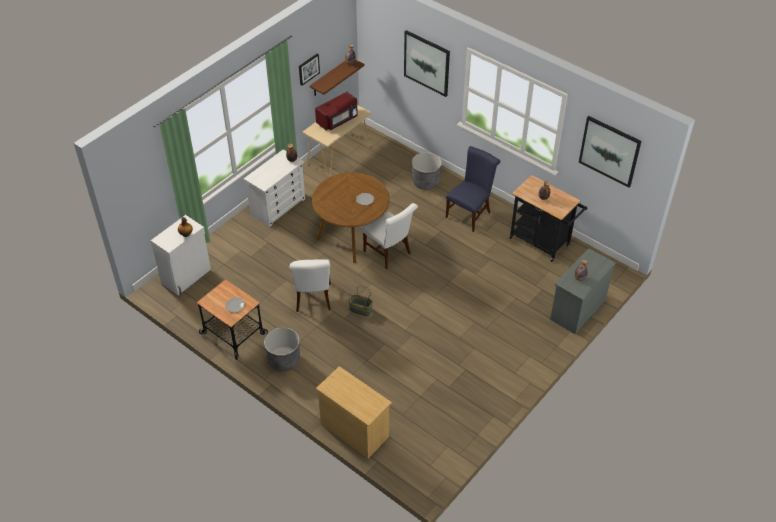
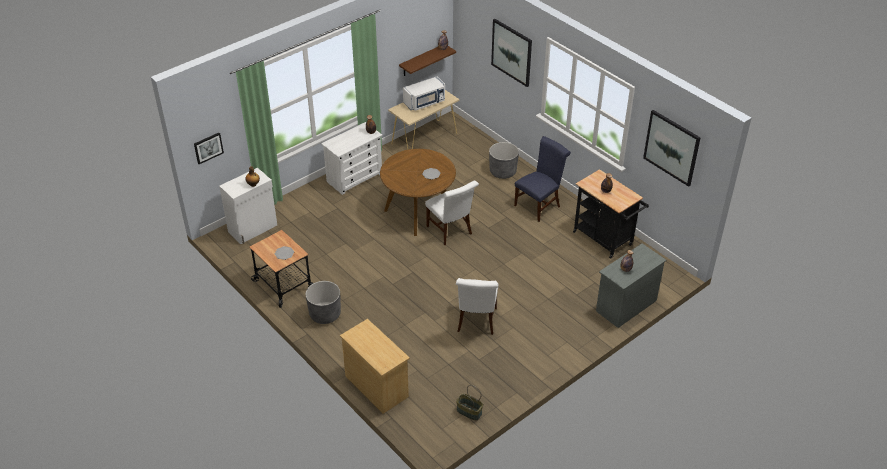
camera: 10 degrees right, 5 degrees down
white chair [289,259,331,312] -> white chair moved to [456,278,498,335]
picture [299,53,320,86] -> picture moved to [194,133,224,164]
red microwave [315,92,358,130] -> white microwave [403,76,445,111]
basket [348,285,373,316] -> basket moved to [456,385,483,421]

